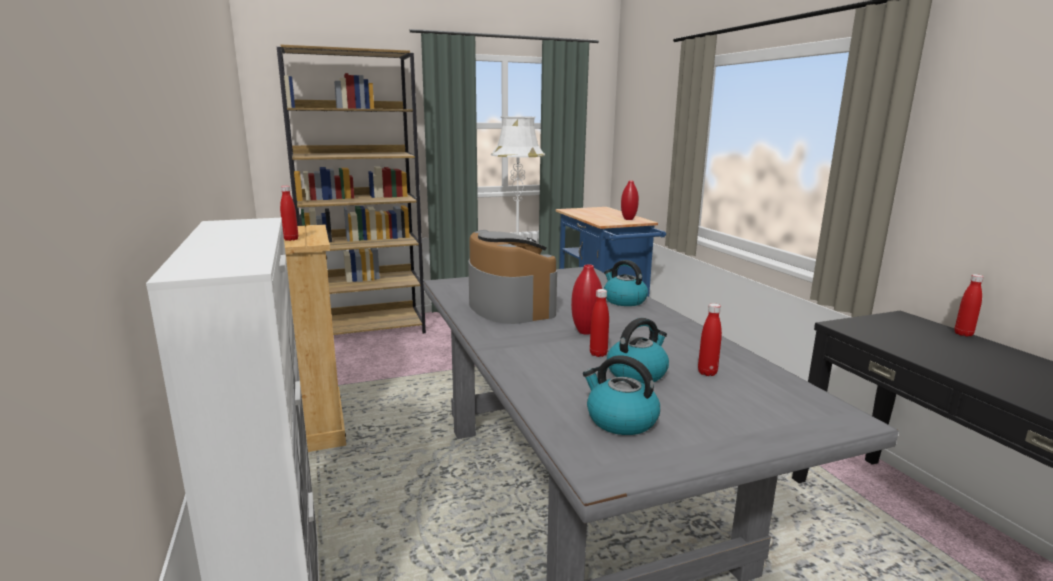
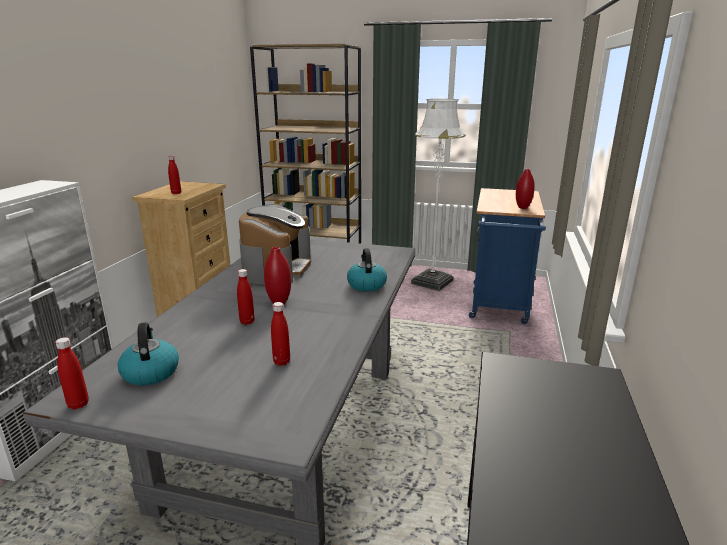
camera: 35 degrees right, 5 degrees up
kettle [607,318,669,384] -> none
red bottle [955,274,984,337] -> red bottle moved to [55,337,89,410]

